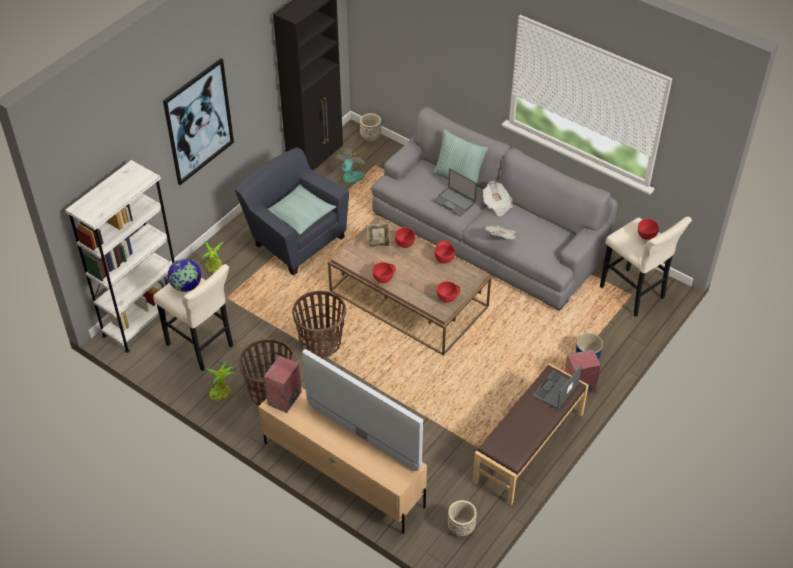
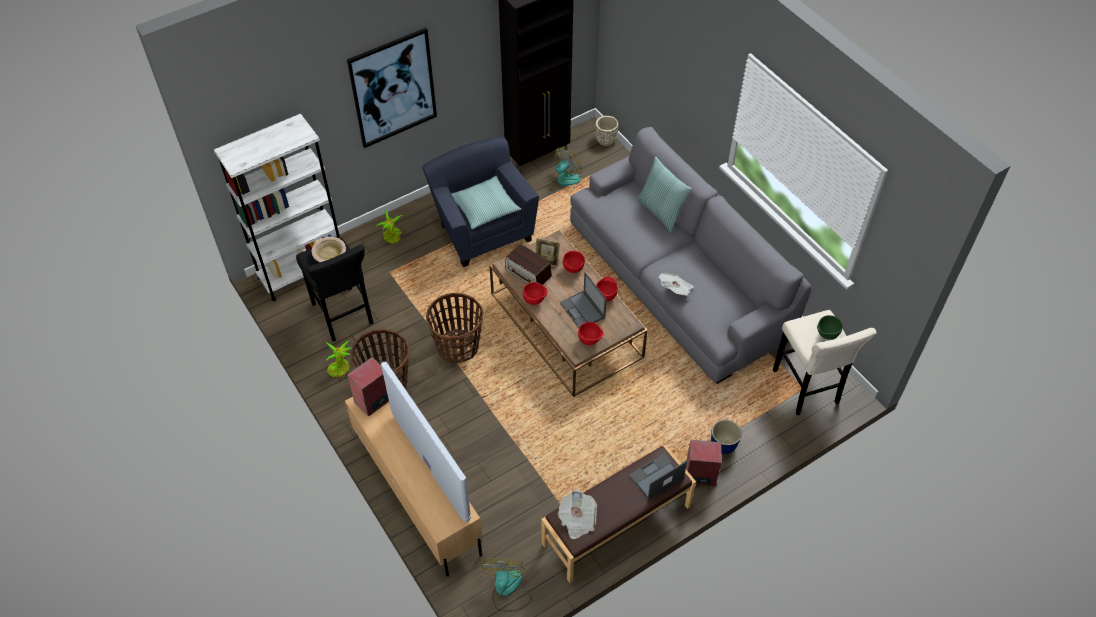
camera: 20 degrees right, 5 degrees up
beige stool [153,264,233,371] -> black stool [296,237,374,341]
globe [168,259,201,292] -> beige bowl [312,237,346,262]
laptop [433,168,477,216] -> laptop moved to [560,272,607,328]
beige planter [448,500,477,536] -> fan [481,558,532,612]
newspaper [483,181,513,216] -> newspaper moved to [558,490,597,539]
red bowl [638,219,659,240] -> green bowl [817,315,843,340]
none -> radio [505,244,552,285]

